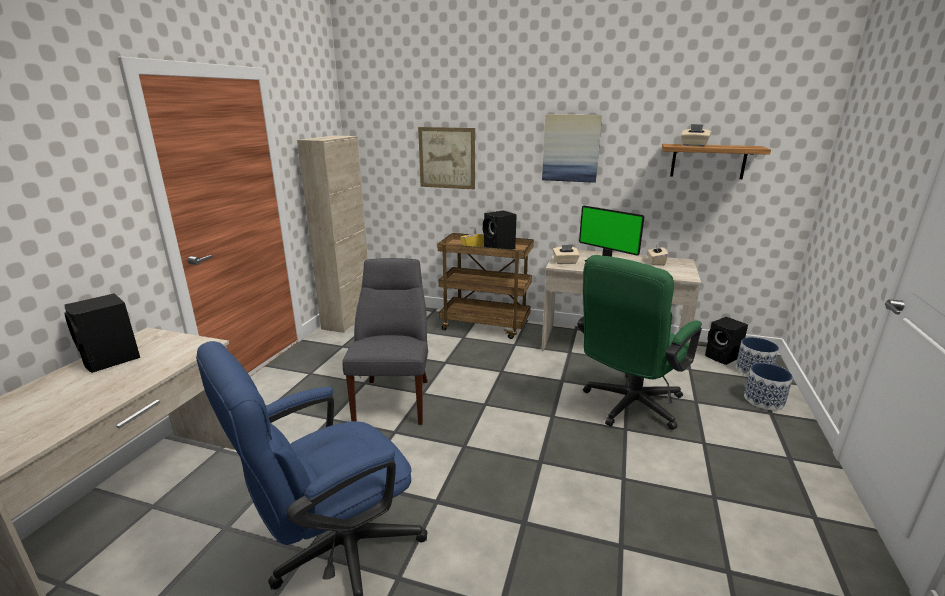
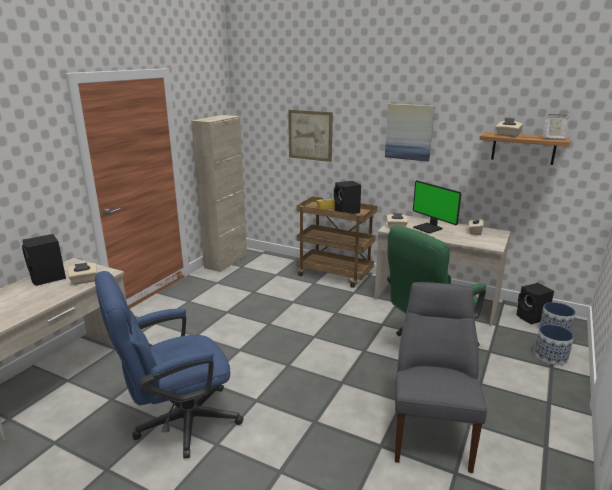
camera: 10 degrees right, 0 degrees up
grey chair [342,258,428,425] -> grey chair moved to [395,282,487,473]
none -> beige tissue box [67,263,97,285]
none -> picture frame [544,113,569,140]

